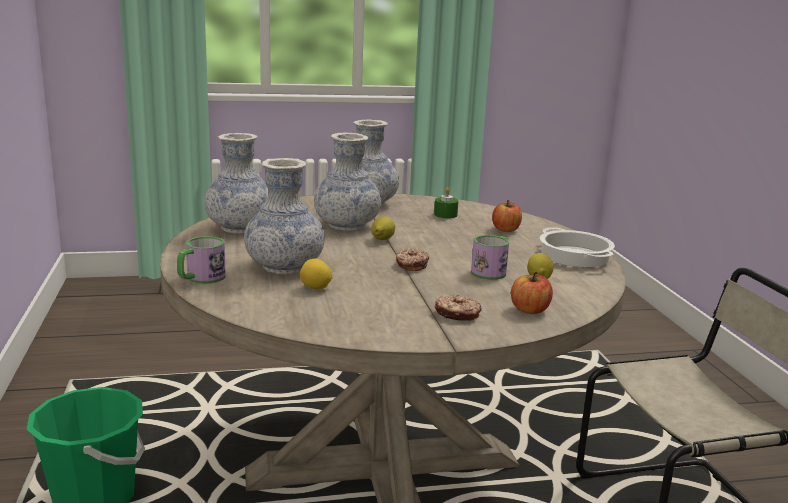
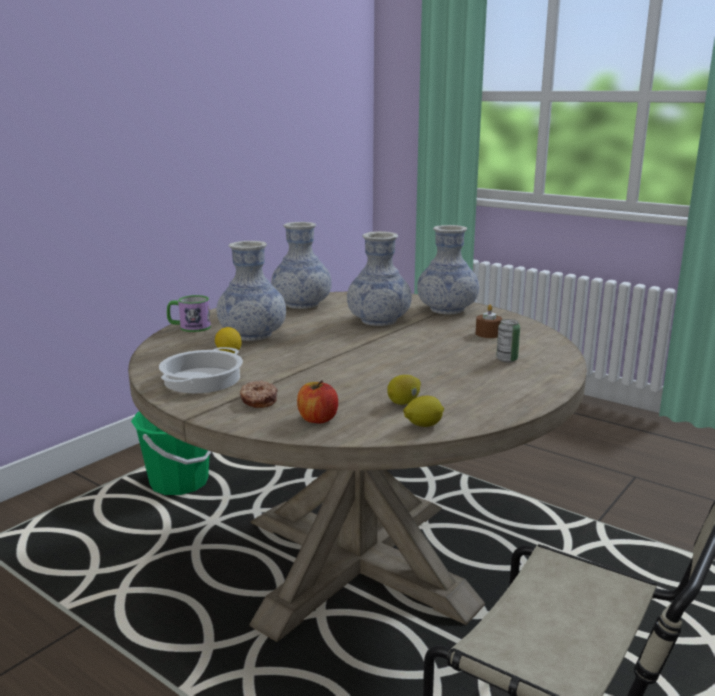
camera: 50 degrees right, 0 degrees up
lemon [371,216,395,240] -> lemon moved to [403,396,444,427]
donut [396,248,429,271] -> none
green candle [434,187,459,218] -> brown candle [476,305,502,338]
mug [471,235,509,280] -> none
apple [492,200,522,232] -> can [496,319,520,363]
cooking pot [540,228,615,267] -> cooking pot moved to [159,347,243,393]

